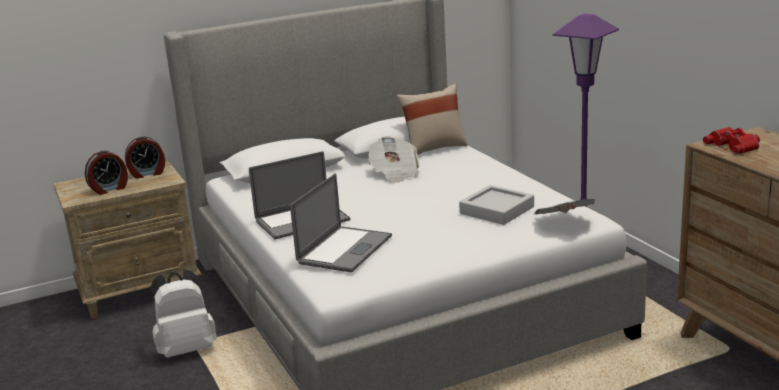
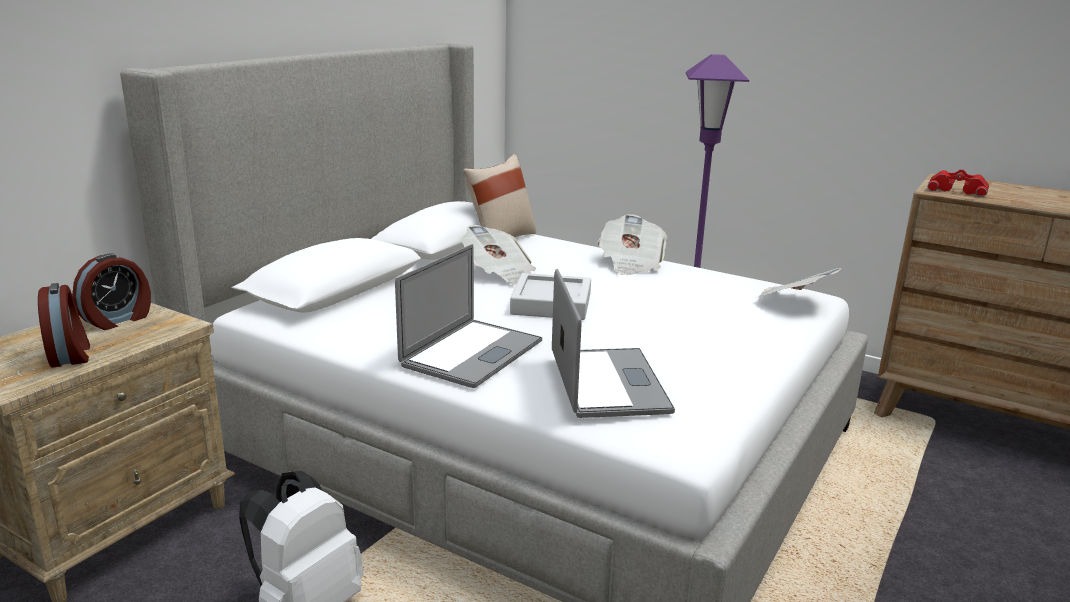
camera: 35 degrees left, 0 degrees up
alarm clock [85,150,128,195] -> alarm clock turned 45 degrees counterclockwise [38,283,90,367]
grey tray [459,185,534,225] -> grey tray moved to [510,273,591,320]
none -> newspaper [598,214,667,275]

